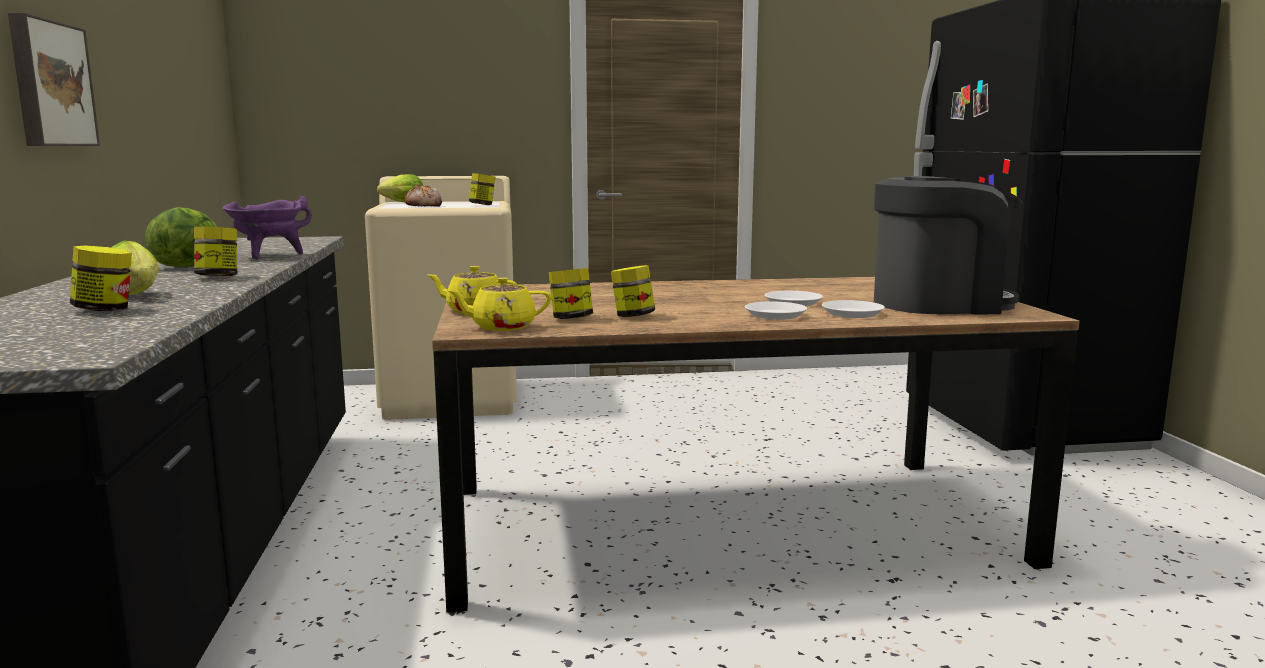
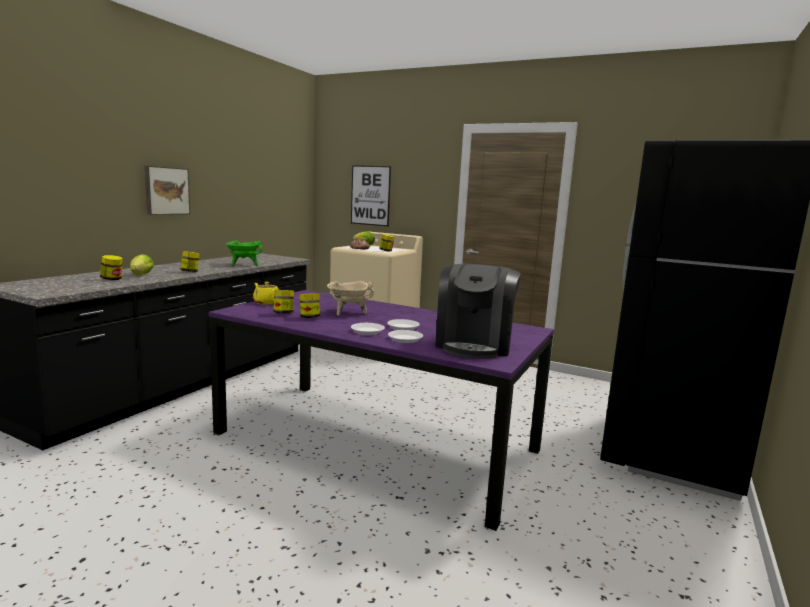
camera: 35 degrees right, 0 degrees up
lettuce [145,207,217,267] -> none
purple cooking pot [222,196,312,259] -> green cooking pot [226,241,262,266]
brown dining table [432,277,1080,613] -> purple dining table [209,290,554,531]
yellow teapot [447,278,551,331] -> none
coffee machine [874,176,1023,315] -> coffee machine turned 75 degrees clockwise [435,264,521,359]
none -> beige cooking pot [327,281,374,316]
none -> picture [351,165,391,226]

